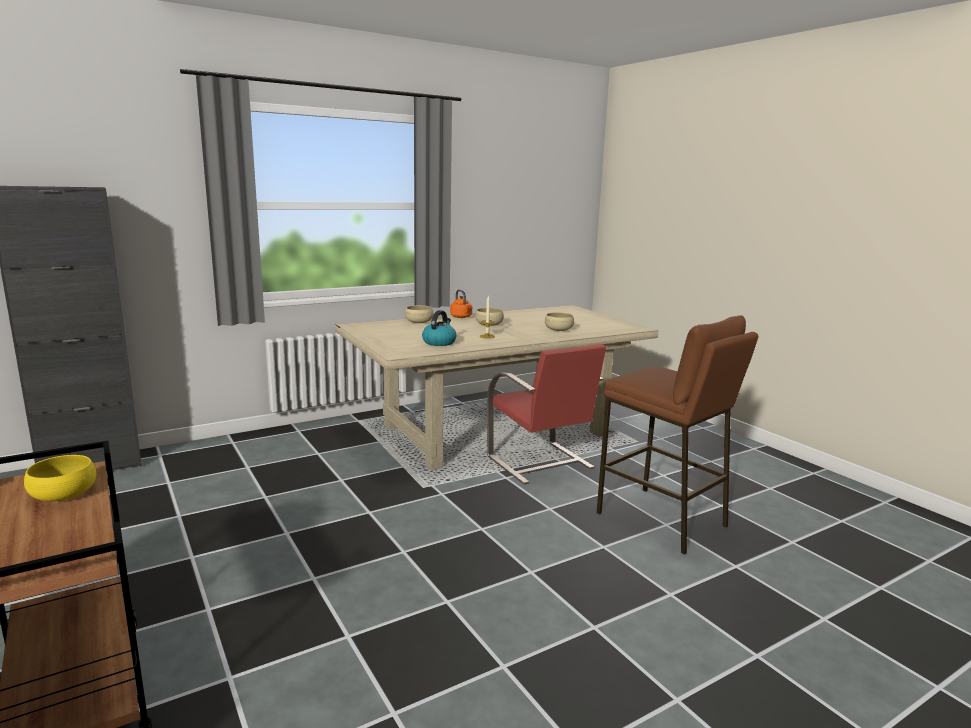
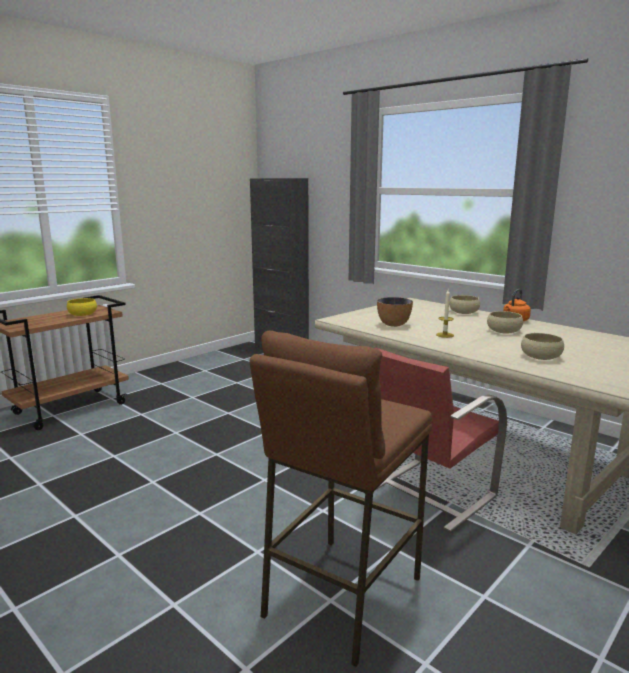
camera: 75 degrees right, 0 degrees up
kettle [422,310,457,346] -> bowl [377,297,413,327]

